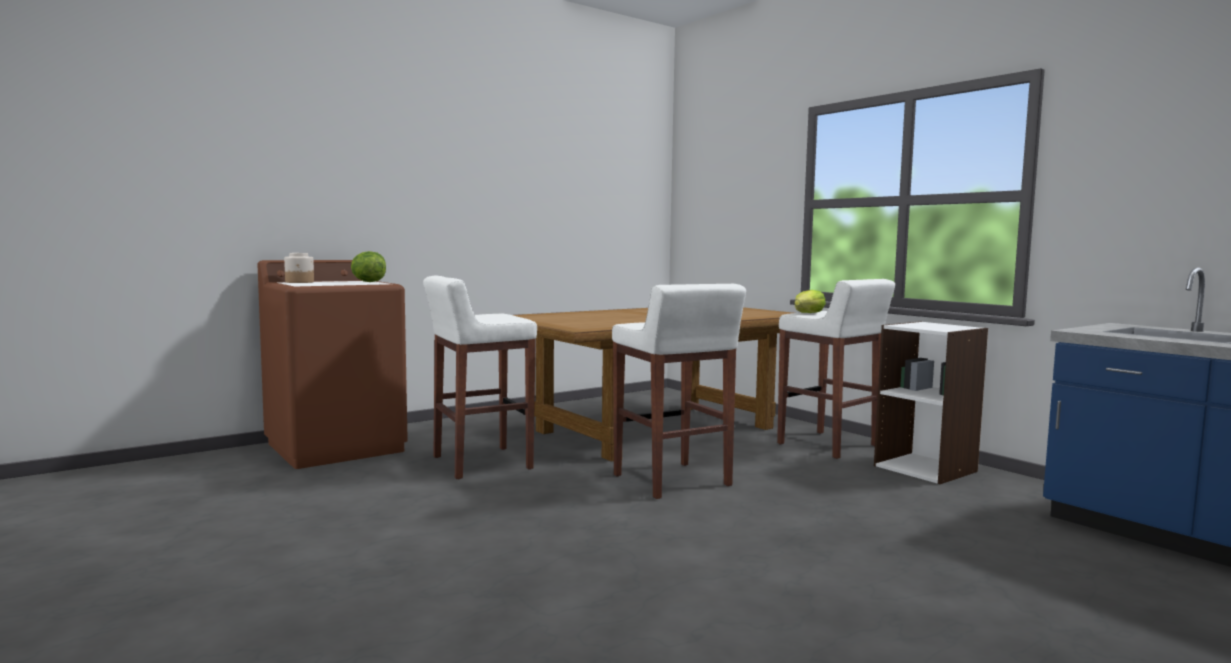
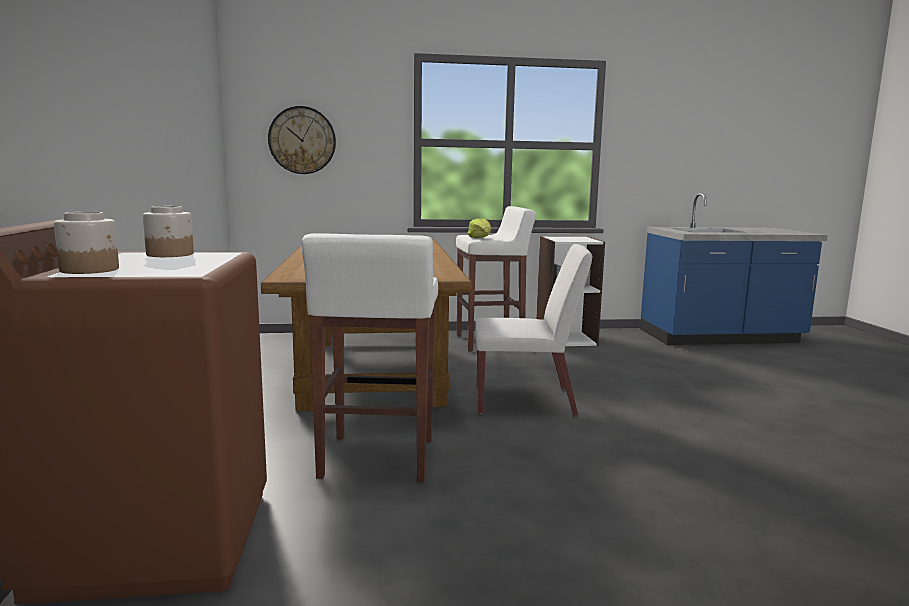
camera: 60 degrees left, 5 degrees up
lettuce [351,251,386,282] -> jar [143,206,194,257]
white stool [612,284,746,499] -> white chair [475,244,592,416]
none -> wall clock [268,106,336,174]

